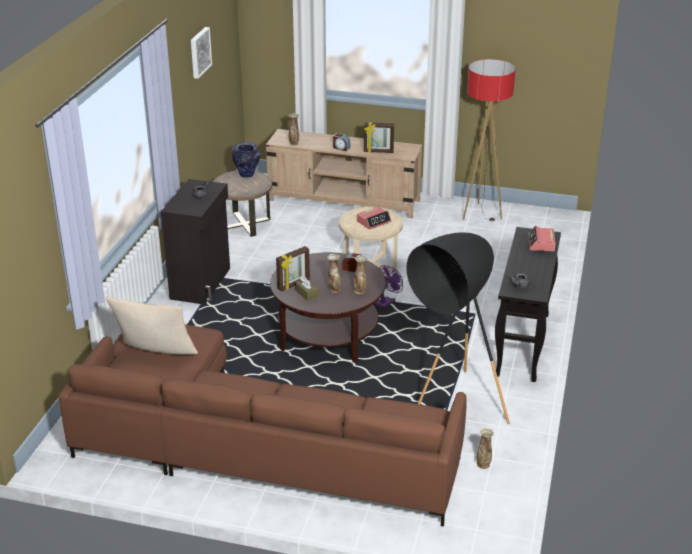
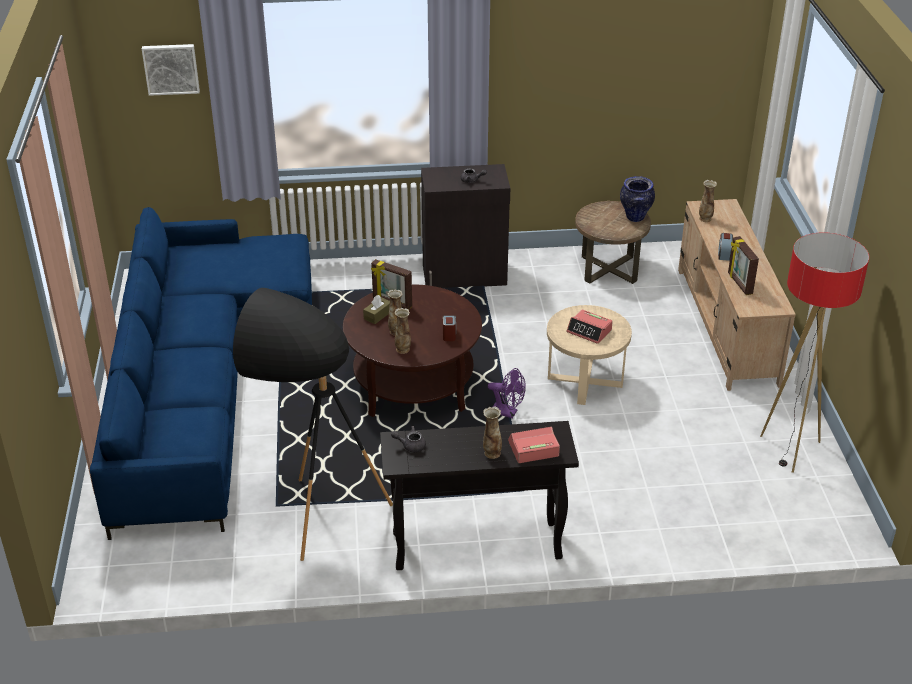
camera: 70 degrees right, 5 degrees up
brown sofa [59,324,467,527] -> blue sofa [90,207,312,540]
beige pillow [106,297,198,355] -> none
picture [191,27,212,79] -> picture moved to [142,44,200,96]
vase [477,428,494,469] -> vase moved to [483,406,502,459]

